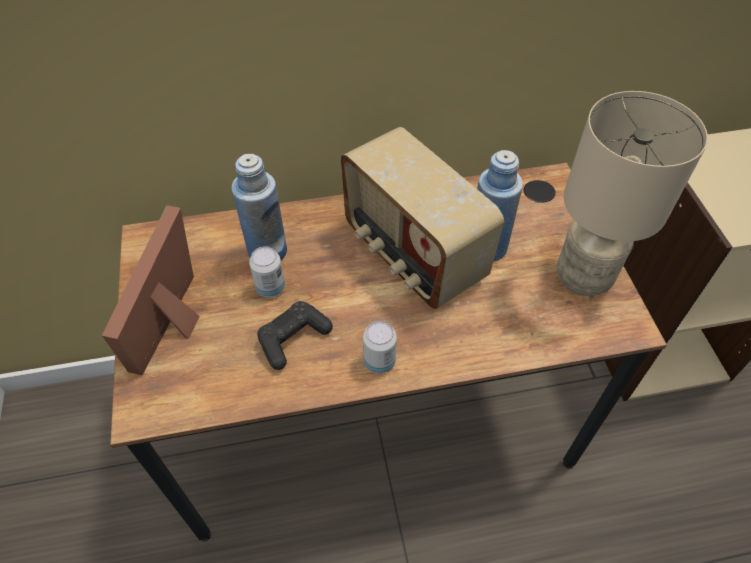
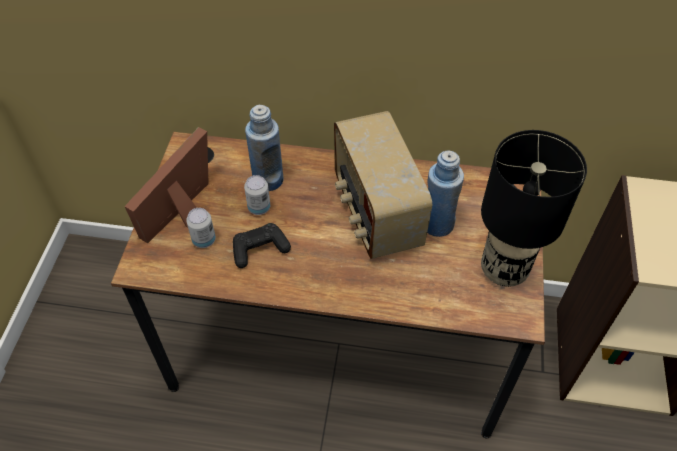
camera: 20 degrees right, 0 degrees up
can [363,321,397,374] -> can moved to [186,208,216,248]
beige table lamp [557,91,708,296] -> black table lamp [481,130,587,287]

